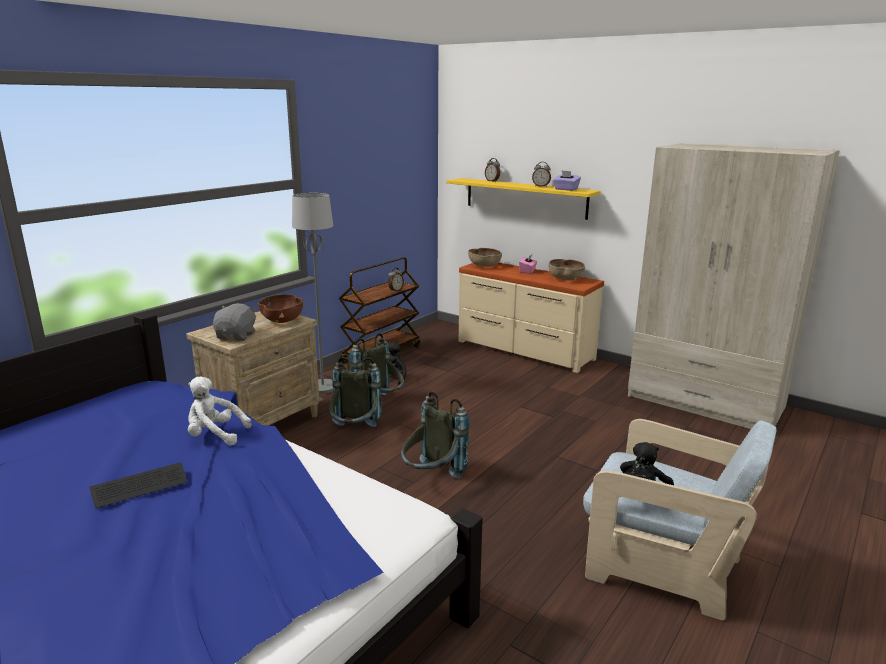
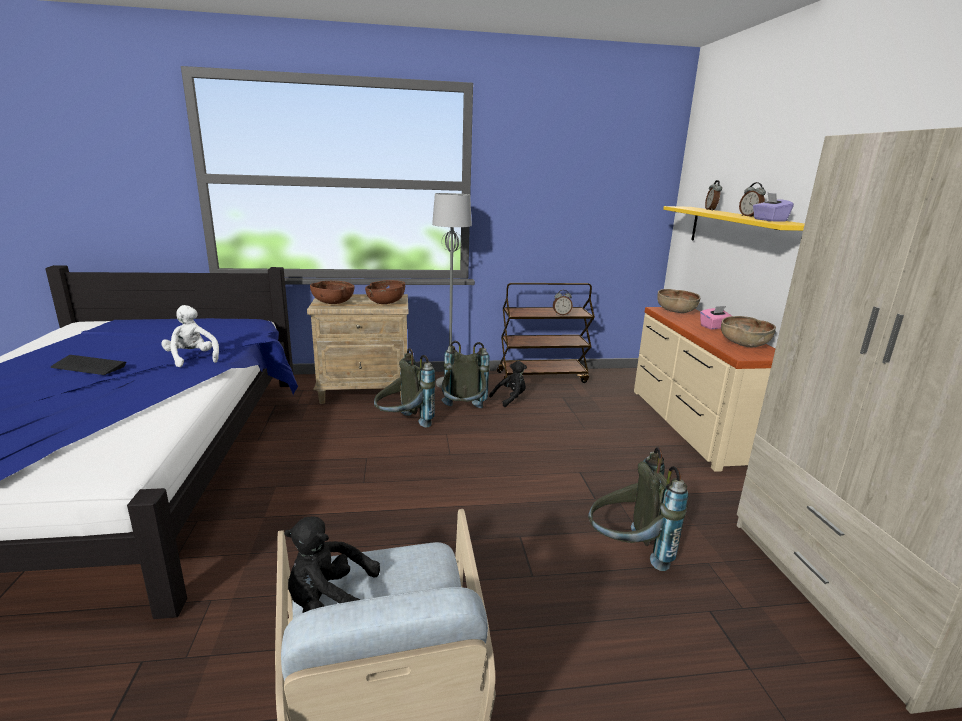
camera: 45 degrees right, 0 degrees up
grey plush toy [213,303,257,341] -> brown bowl [310,281,355,304]
grey backpack [401,391,469,478] -> grey backpack moved to [588,447,688,571]

